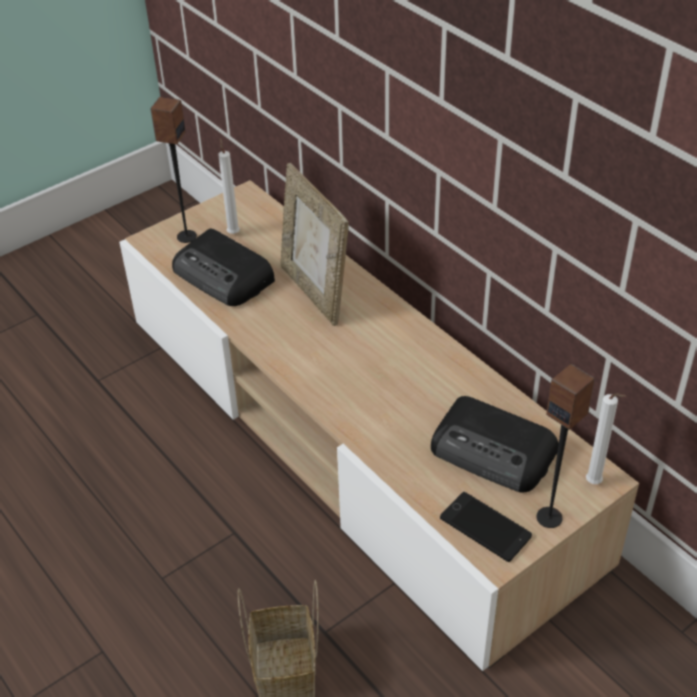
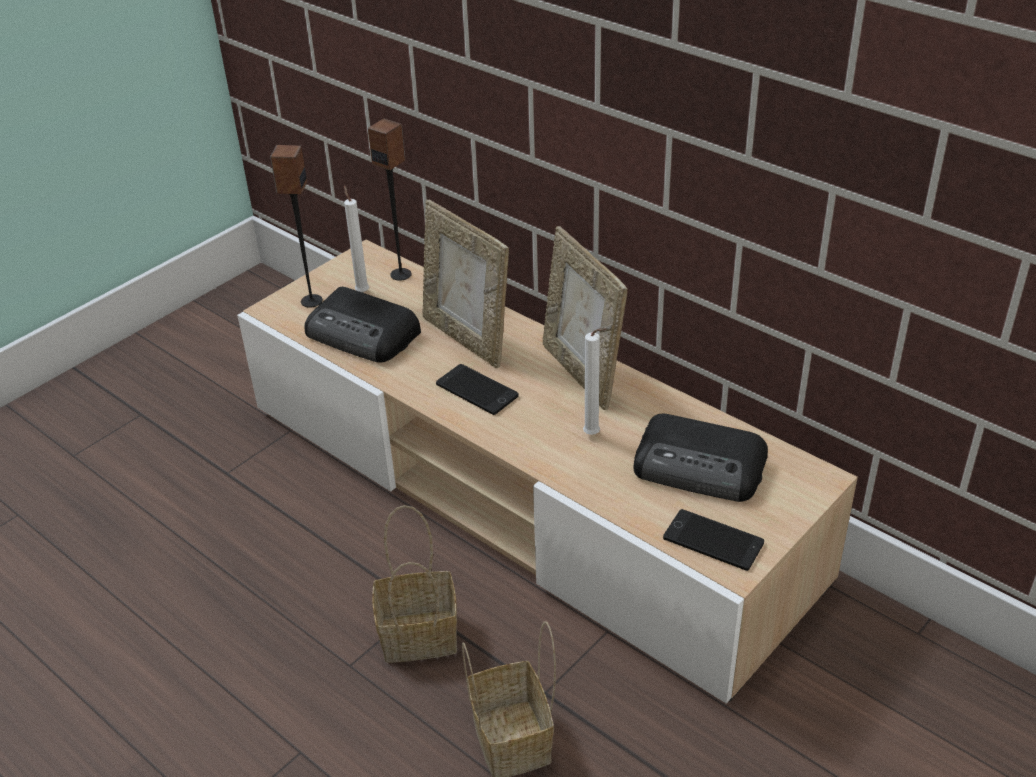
camera: 10 degrees left, 5 degrees down
speaker [536,364,595,528] -> speaker moved to [368,119,412,281]
white candle [586,393,627,484] -> white candle moved to [583,328,606,435]
none -> basket [372,505,457,663]
none -> phone [436,364,519,415]
none -> picture frame [543,226,627,410]

